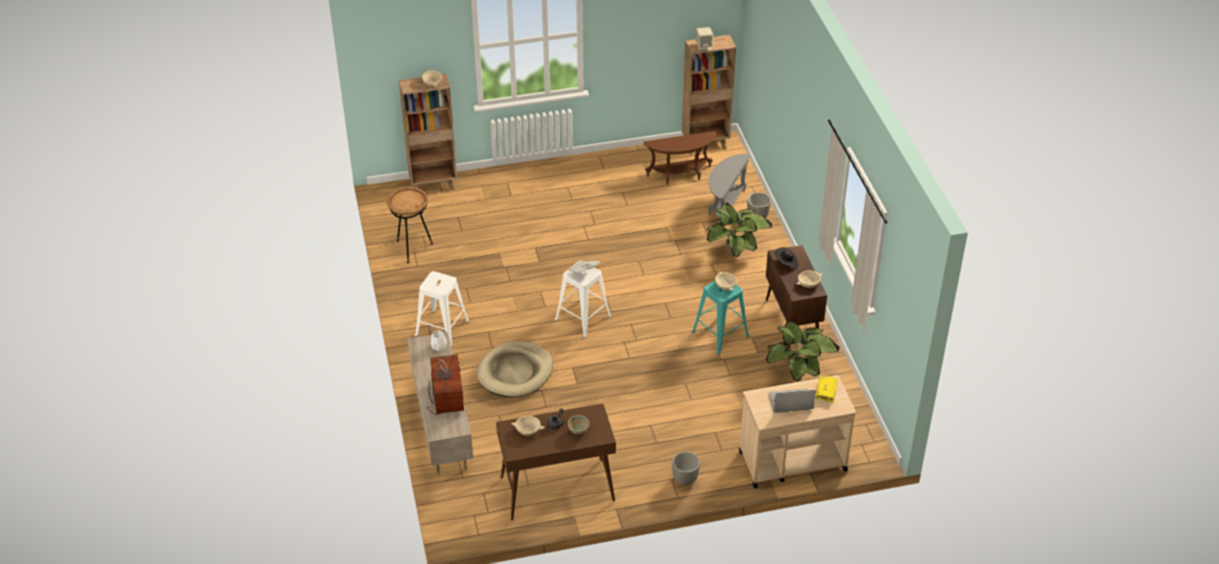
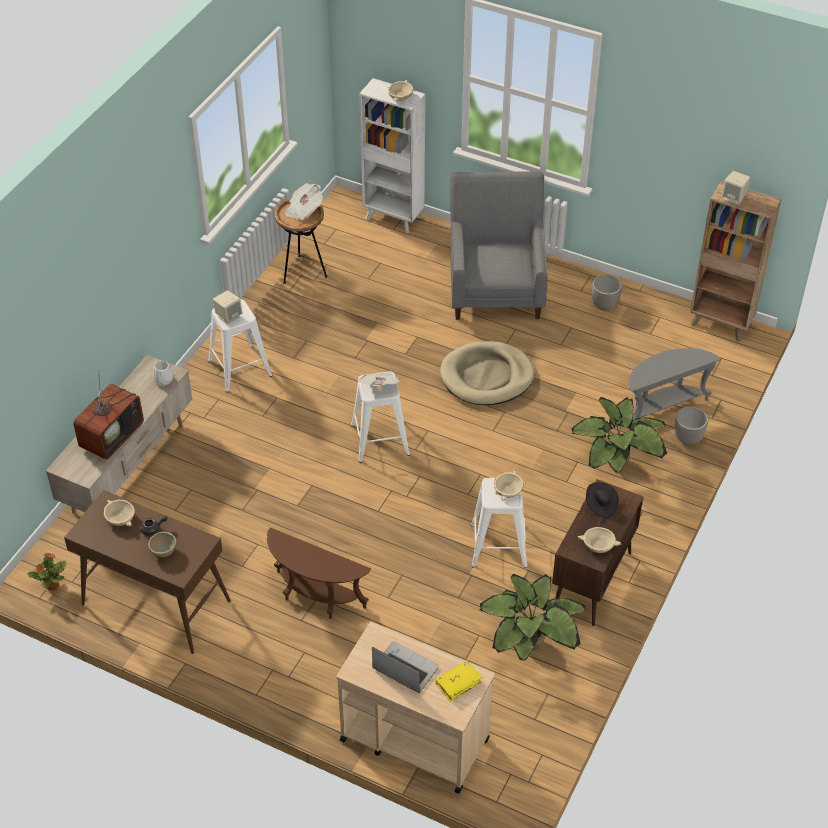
camera: 40 degrees right, 5 degrees up
brown bookcase [399,74,457,190] -> white bookcase [359,78,425,233]
beige dog bed [477,341,553,397] -> beige dog bed moved to [440,341,535,405]
brown side table [643,131,716,185] -> brown side table moved to [267,527,371,619]
planter [672,452,700,485] -> planter moved to [592,275,622,311]
turquoise stool [692,281,749,355] -> white stool [471,478,527,568]
none -> potted plant [28,553,66,590]
none -> beige speaker [213,290,243,324]
none -> newspaper [285,183,323,221]
none -> grey armchair [450,171,548,320]

